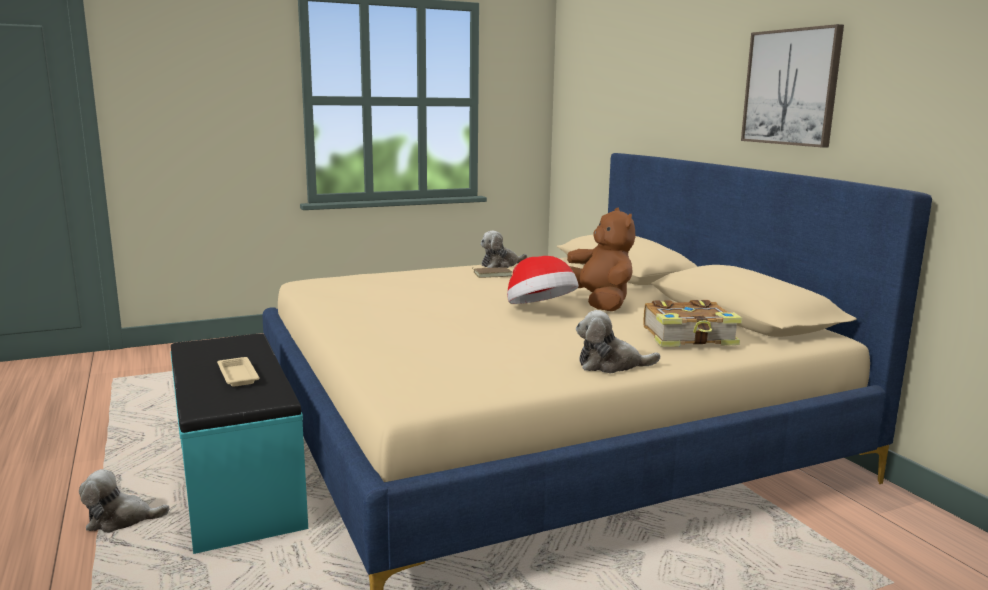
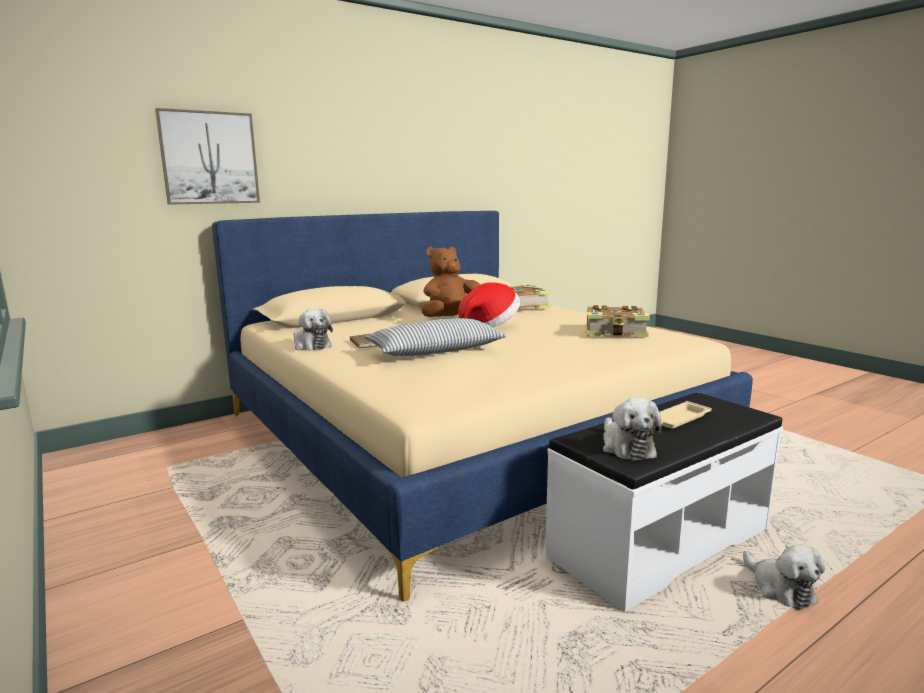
camera: 100 degrees left, 0 degrees up
turquoise bench [171,334,308,554] -> white bench [545,392,783,612]
plush toy [576,310,660,373] -> plush toy moved to [603,397,662,461]
picture [741,24,844,148] -> picture moved to [155,108,260,205]
none -> pillow [364,318,506,356]
none -> book [586,305,650,337]

